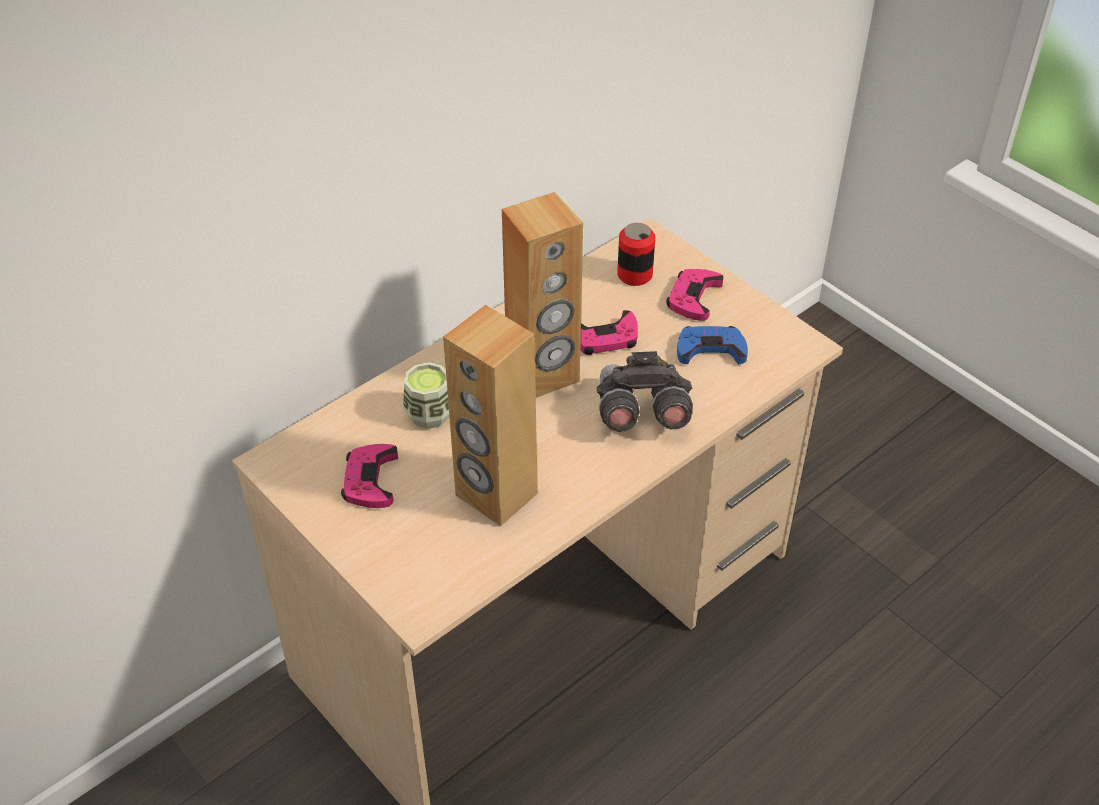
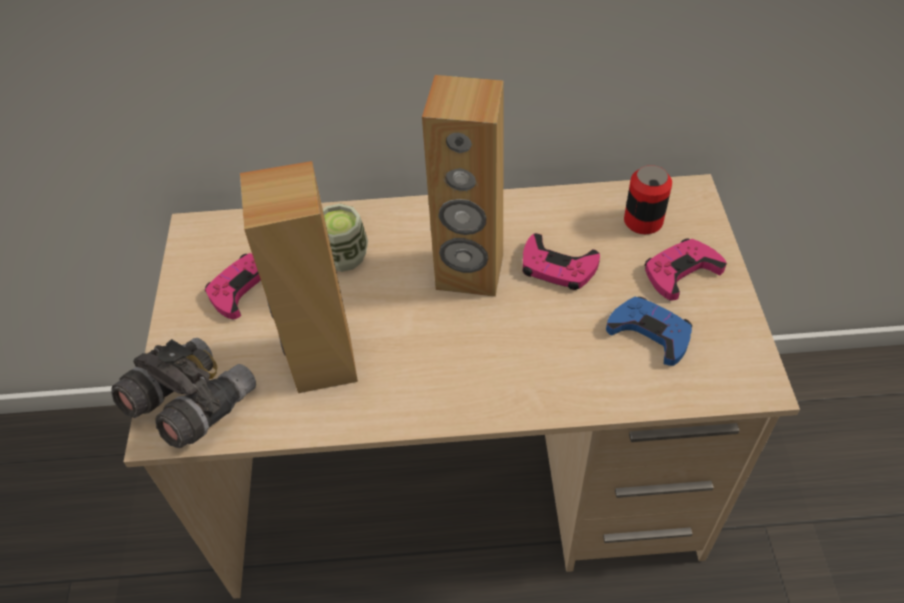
camera: 40 degrees right, 5 degrees up
grey binoculars [597,351,693,432] -> grey binoculars moved to [111,338,256,448]

